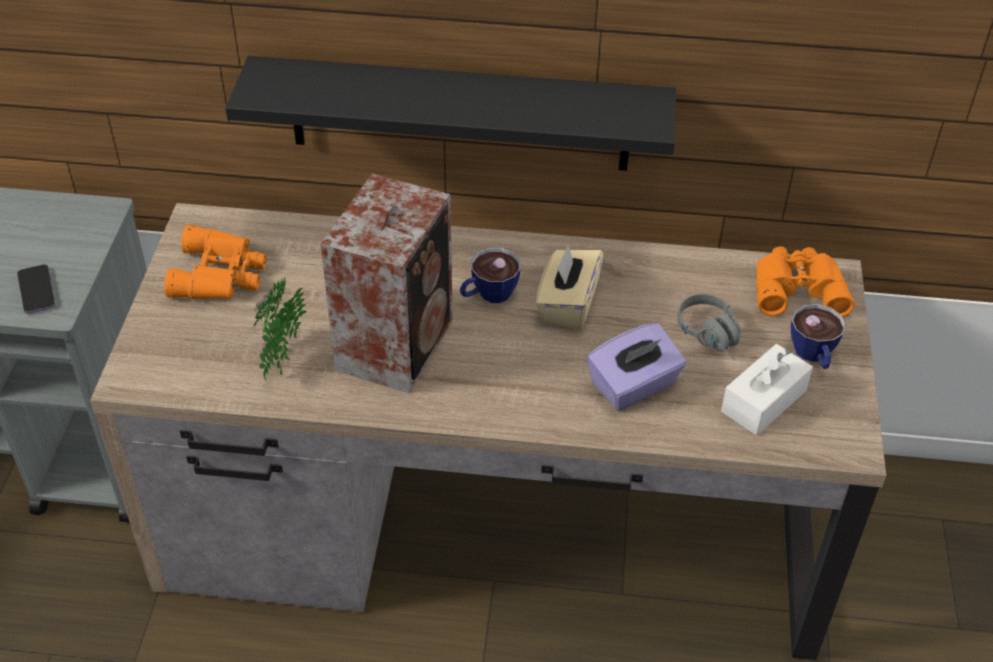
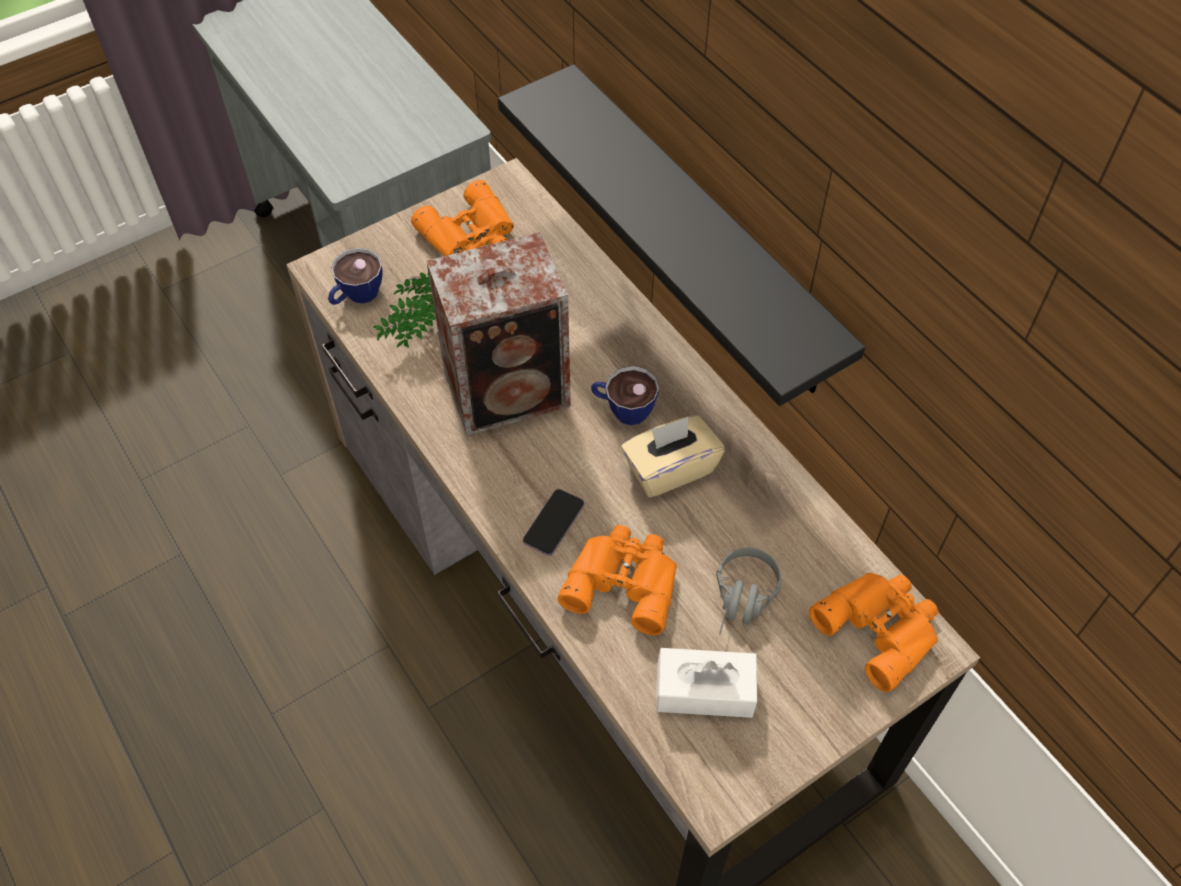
camera: 50 degrees right, 10 degrees up
phone [17,264,56,314] -> phone moved to [523,489,584,556]
purple tissue box [587,323,686,411] -> orange binoculars [558,525,677,635]
cup [791,304,846,369] -> cup moved to [328,248,382,305]

